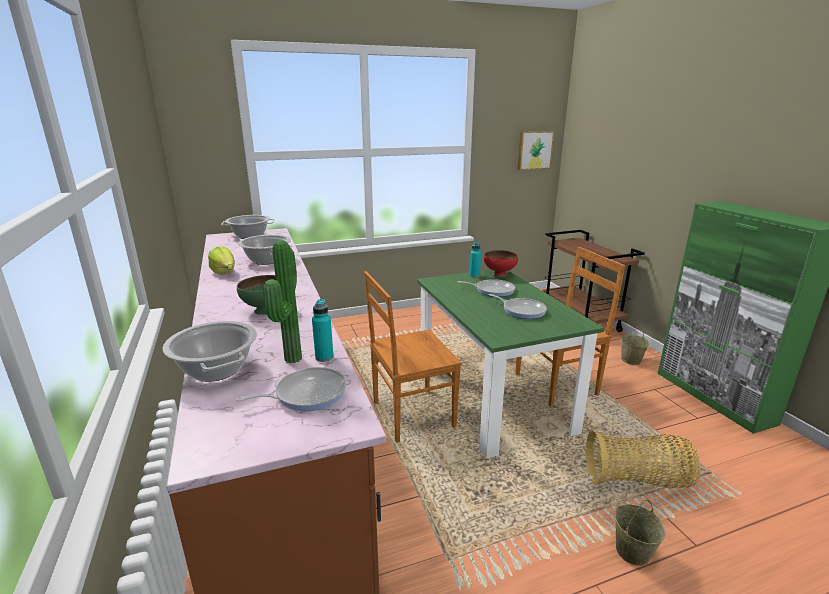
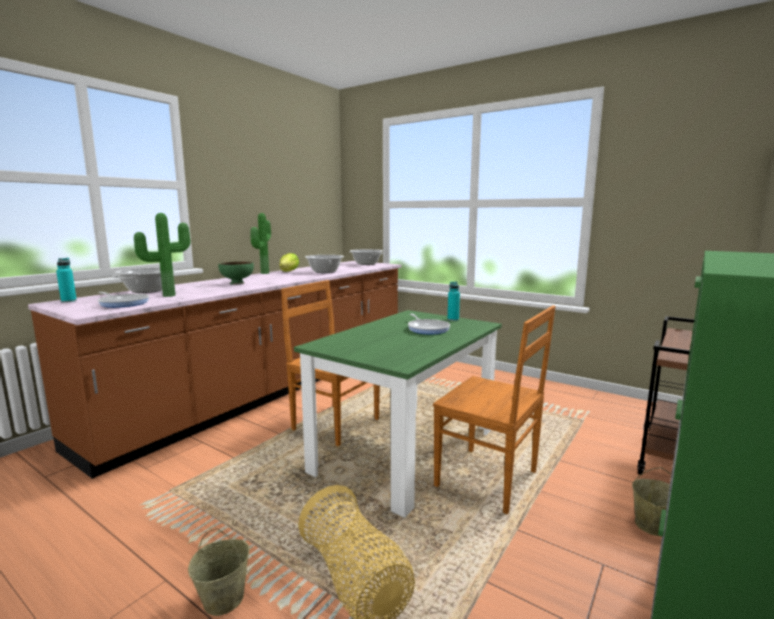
camera: 55 degrees right, 10 degrees down
turquoise bottle [312,299,334,362] -> turquoise bottle moved to [56,258,77,303]
red bowl [484,250,518,277] -> none
frying pan [489,294,547,319] -> none
picture [517,131,555,170] -> none
none -> potted plant [250,213,271,274]

